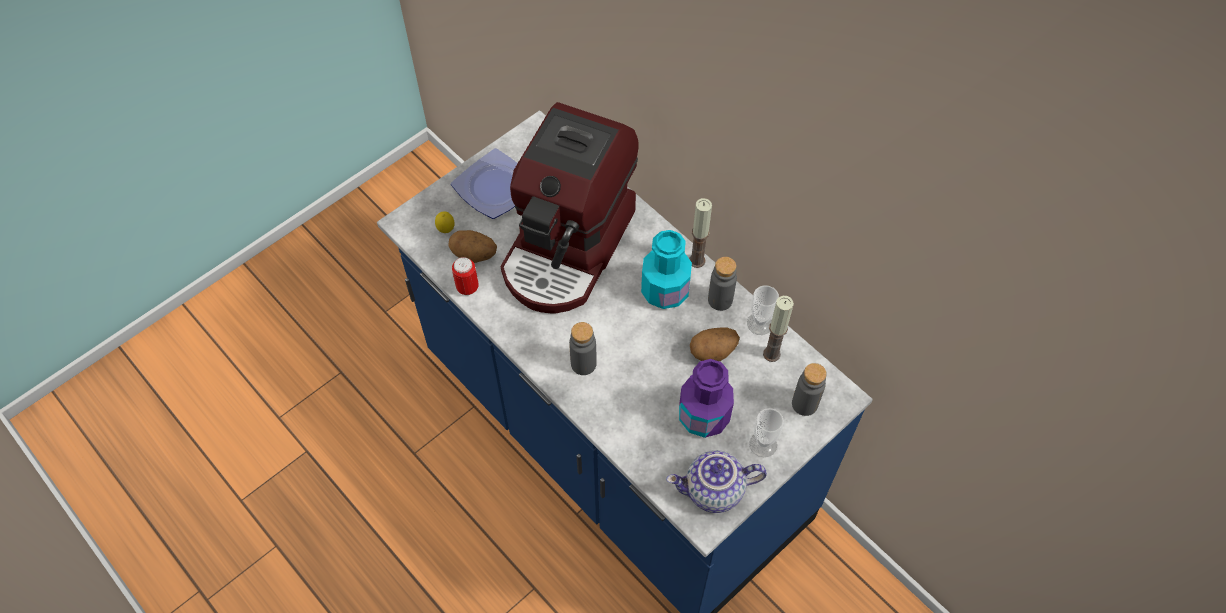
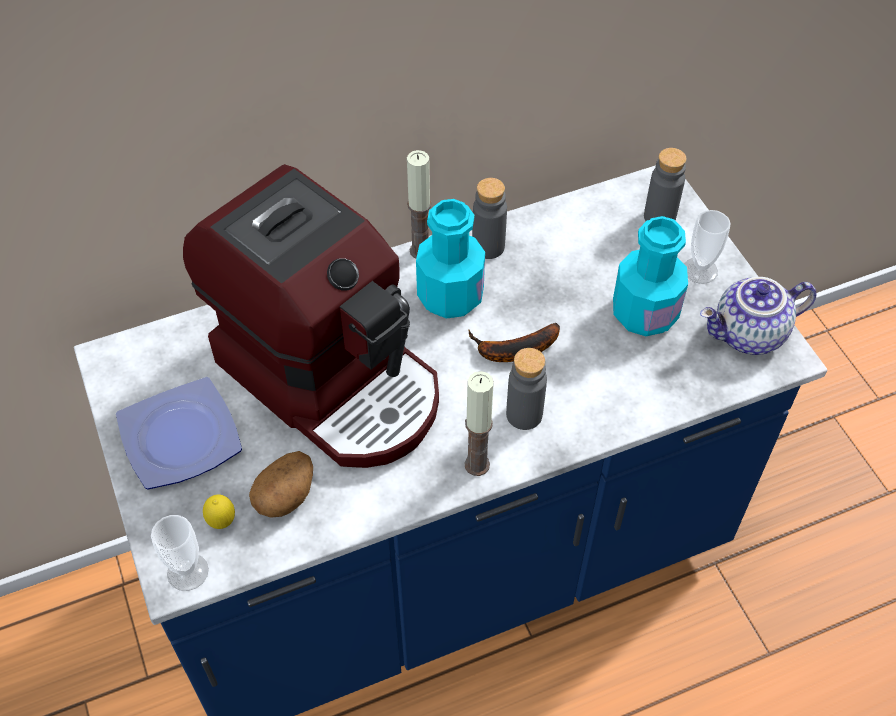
camera: 70 degrees left, 5 degrees down
can [452,257,479,295] -> none
teapot [666,450,767,513] -> teapot turned 60 degrees clockwise [700,277,817,355]
purple bottle [679,359,734,438] -> turquoise bottle [613,216,688,336]
potato [690,328,740,361] -> none
cup [747,285,779,335] -> cup moved to [151,515,209,591]
candle [763,296,794,362] -> candle moved to [465,371,494,476]
none -> banana [469,323,560,362]

